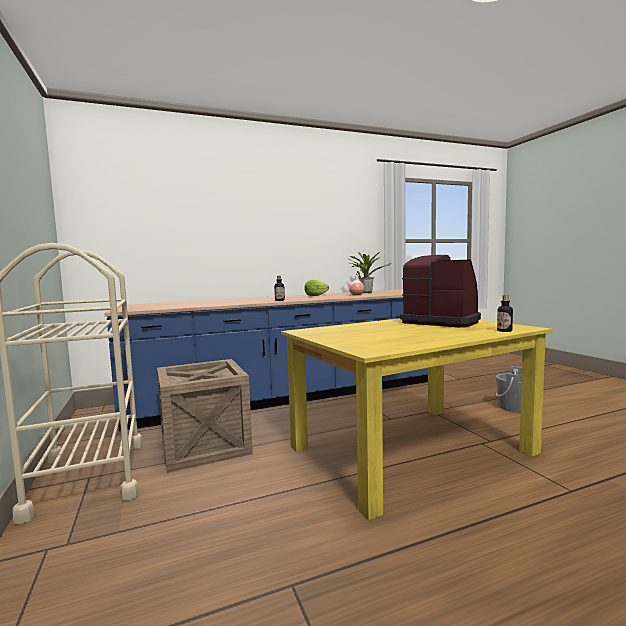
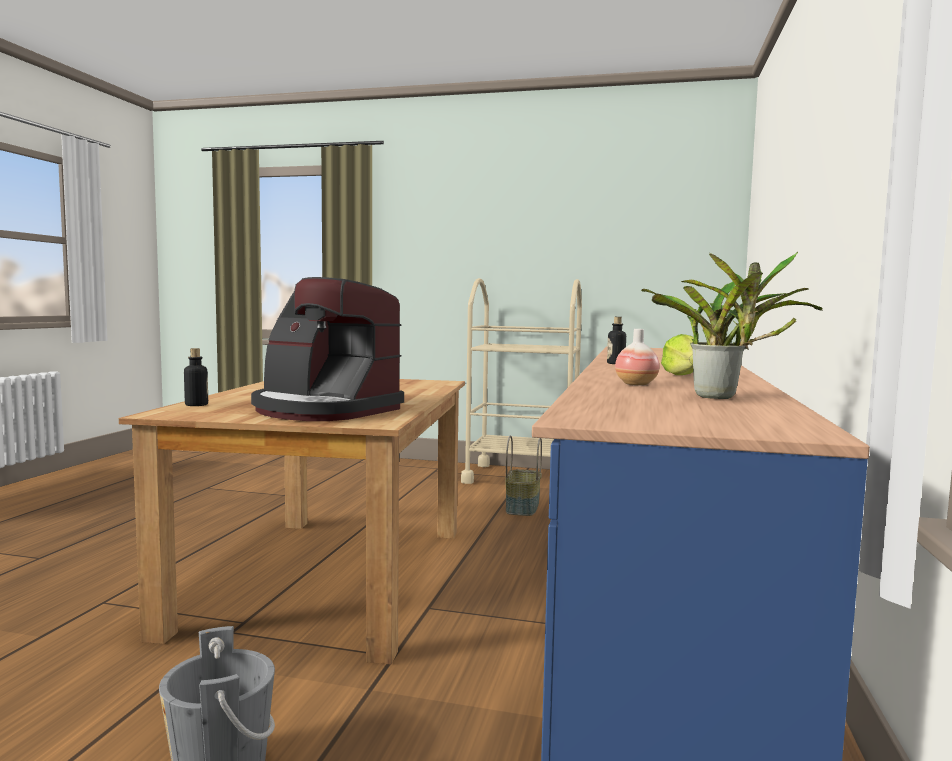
camera: 125 degrees right, 0 degrees up
crate [157,359,253,473] -> basket [505,435,542,516]
yellow dining table [281,318,553,520] -> brown dining table [119,379,465,665]
coffee machine [400,255,481,328] -> coffee machine turned 45 degrees clockwise [251,277,404,421]

